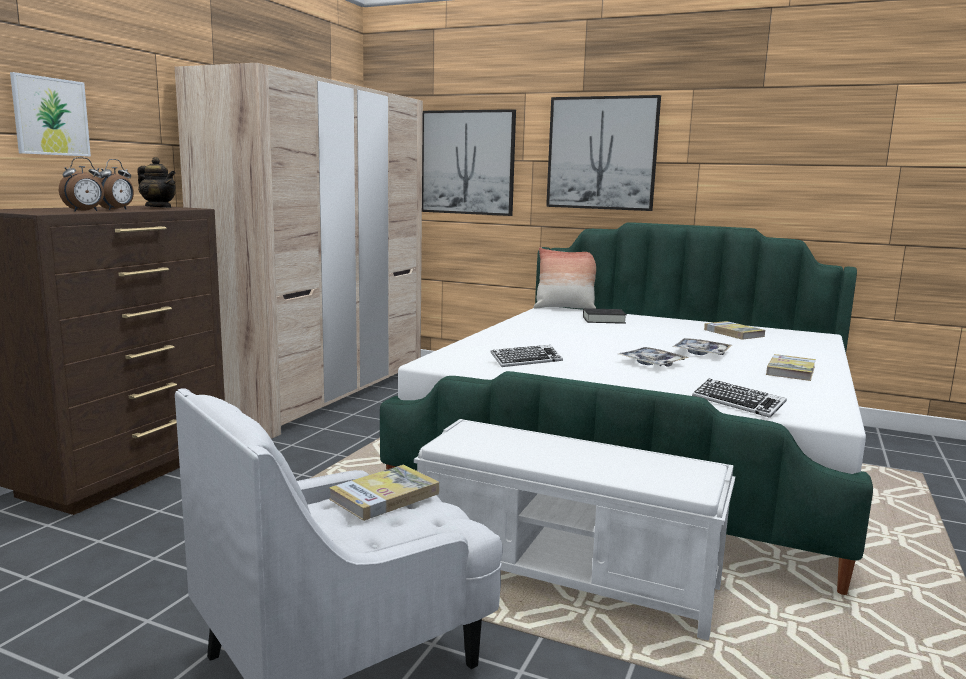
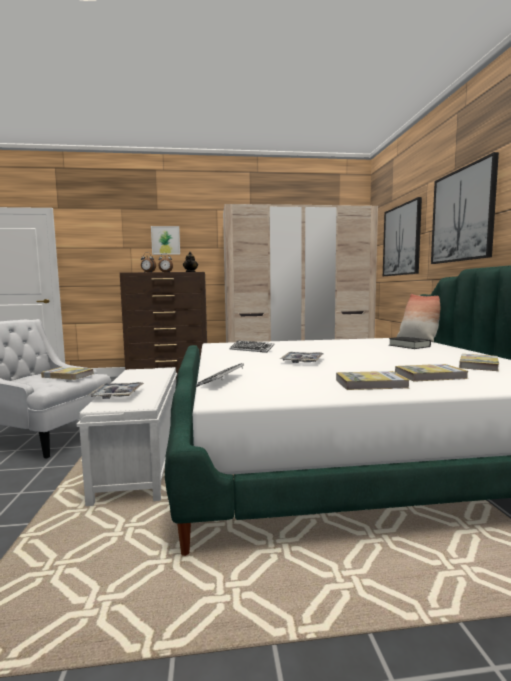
camera: 60 degrees right, 5 degrees down
tray [672,338,732,355] -> tray moved to [87,382,144,399]
none -> book [395,364,468,382]

